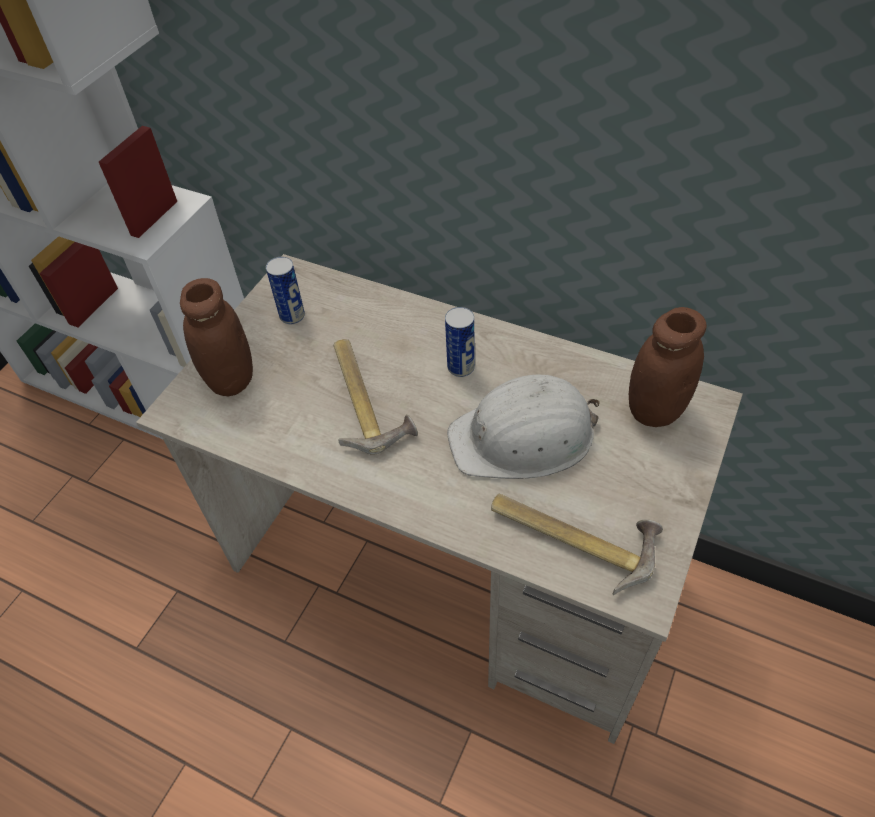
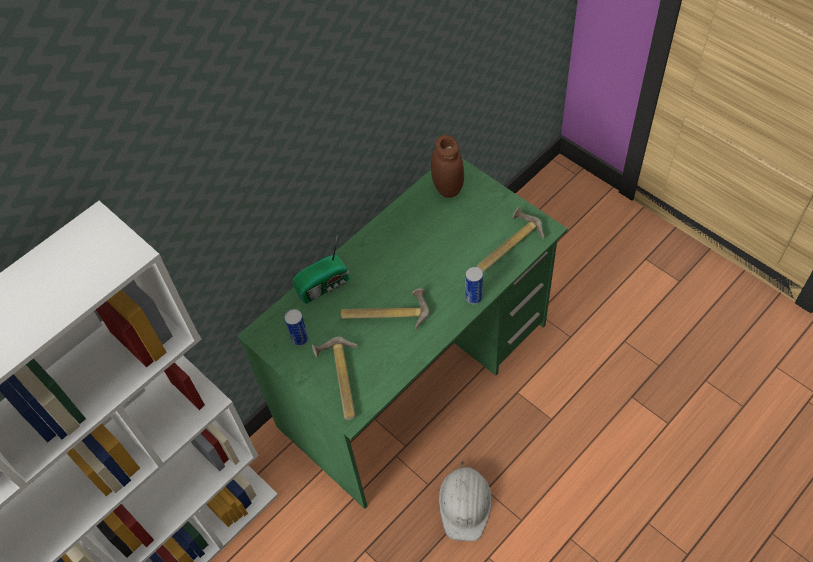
camera: 70 degrees left, 5 degrees up
beige desk [136,254,743,744] -> green desk [237,158,568,509]
brown jar [180,278,253,397] -> hammer [312,337,358,420]
can [445,307,475,377] -> can moved to [466,267,483,304]
white hard hat [447,374,600,479] -> white hard hat moved to [439,461,492,541]
none -> radio [293,234,349,304]

